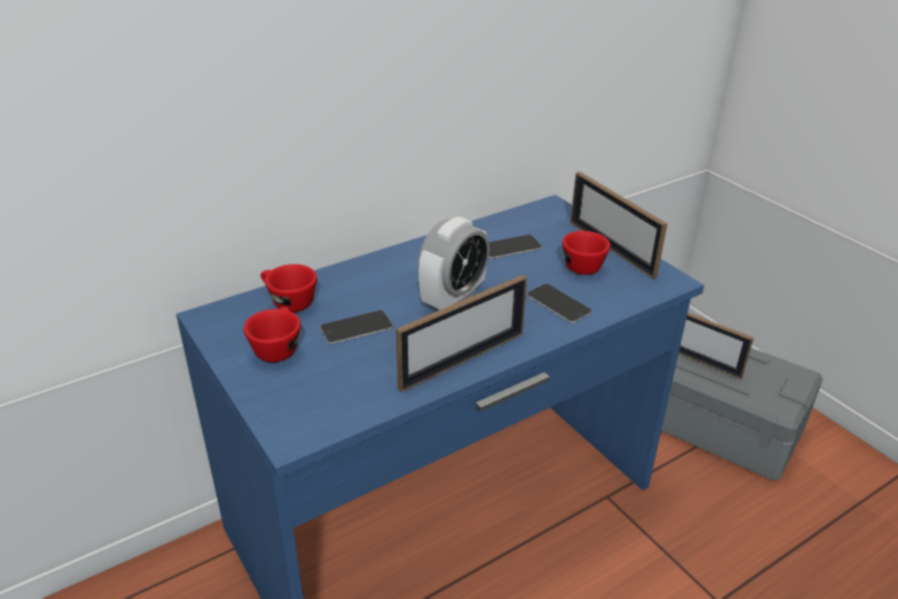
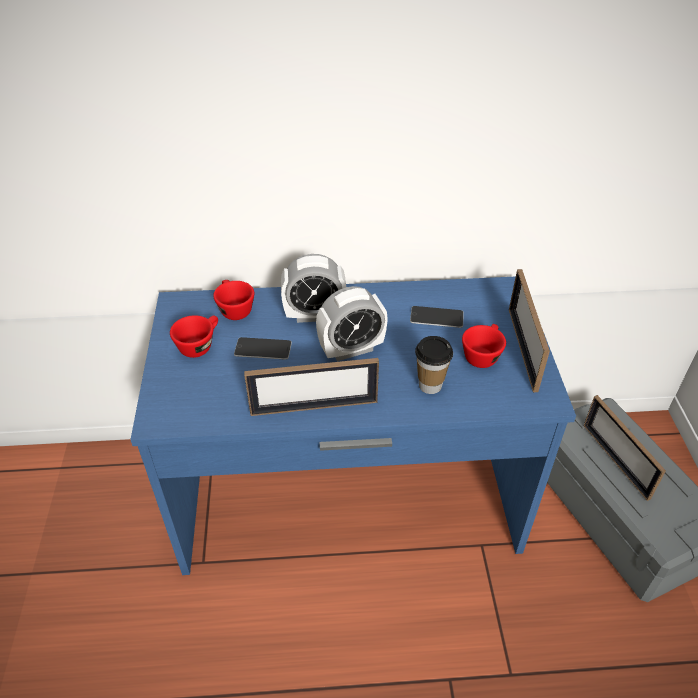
camera: 30 degrees right, 10 degrees up
phone [526,284,593,323] -> cup [415,336,453,394]
none -> alarm clock [281,254,346,323]

